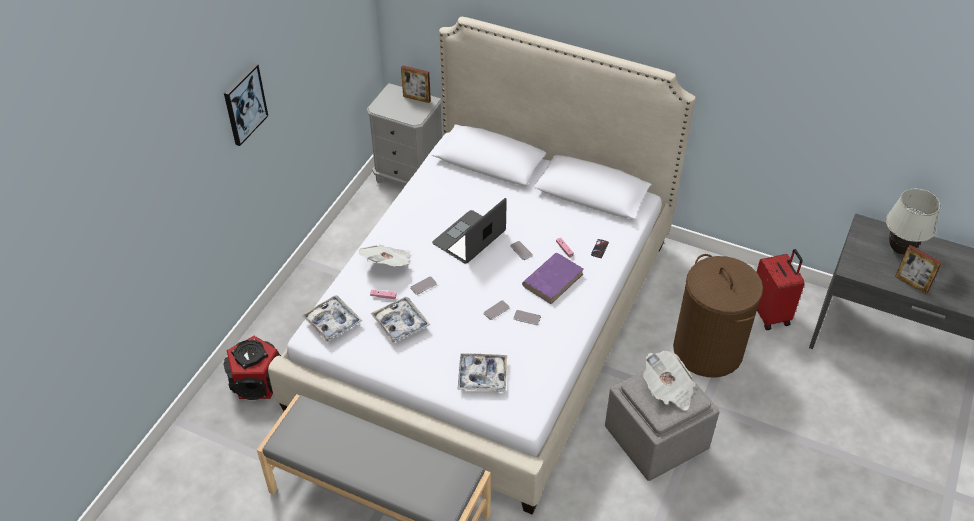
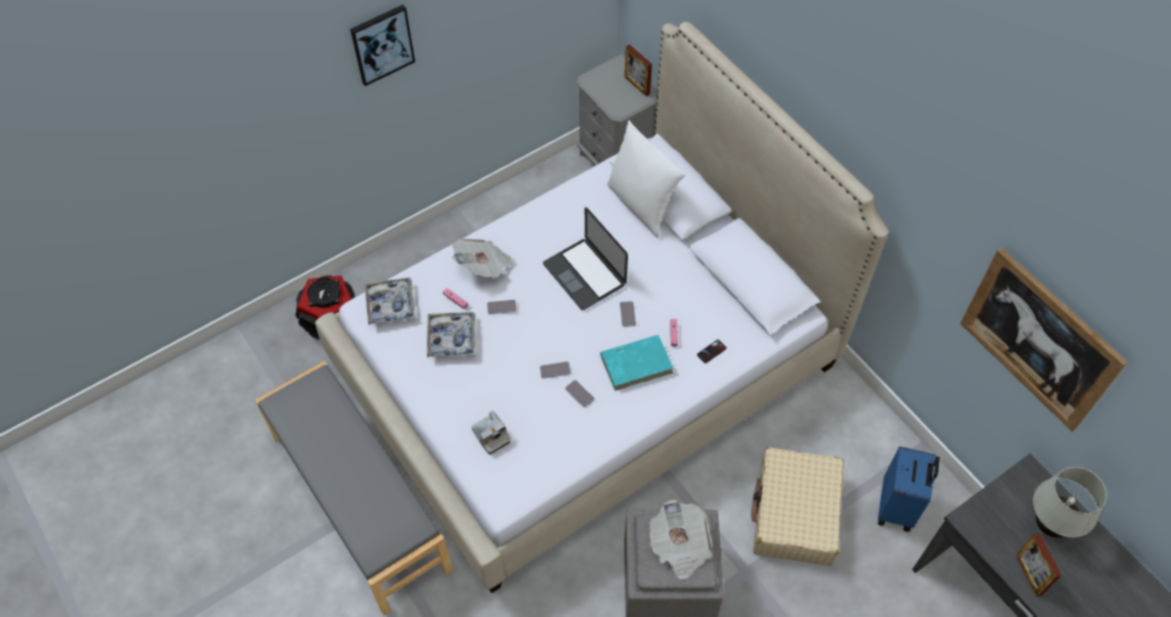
camera: 30 degrees right, 10 degrees up
laptop [432,198,507,263] -> laptop turned 105 degrees counterclockwise [543,207,628,310]
tray [457,354,507,392] -> camera [471,411,511,455]
purple book [522,253,584,304] -> turquoise book [600,335,673,391]
brown laundry basket [673,254,763,378] -> beige suitcase [751,447,844,566]
red suitcase [757,249,805,330] -> blue suitcase [878,446,940,532]
none -> white pillow [607,120,686,238]
none -> picture [960,248,1128,432]

